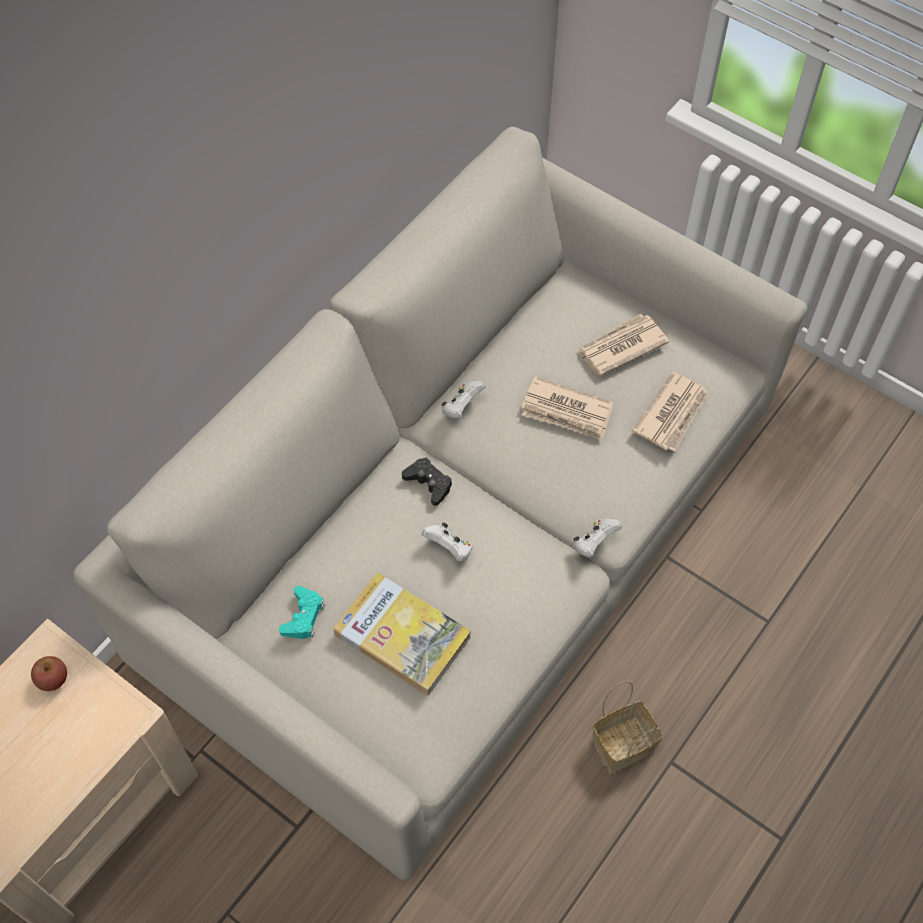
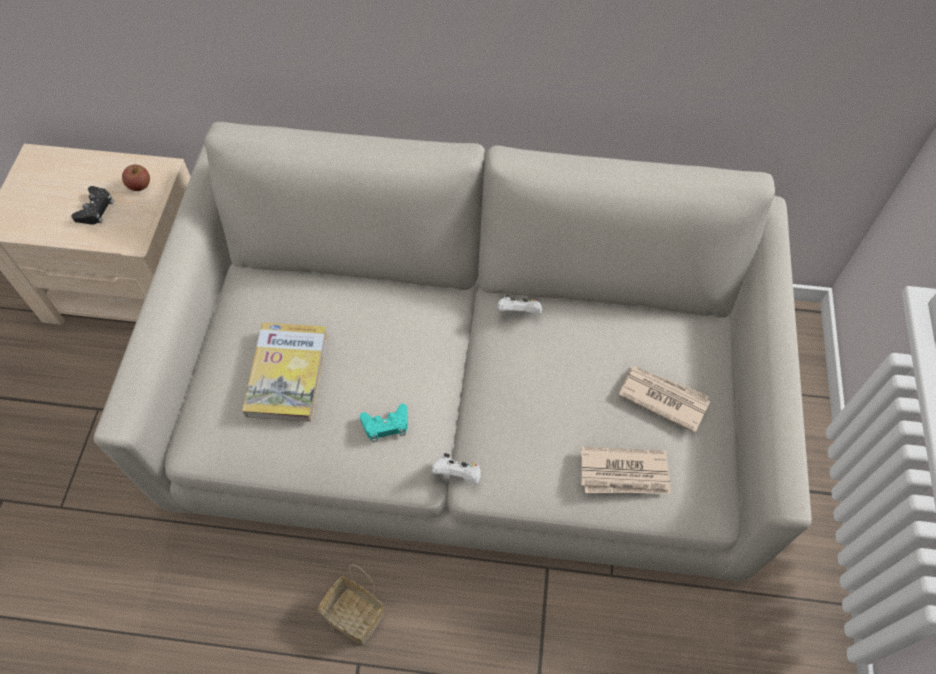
camera: 60 degrees right, 0 degrees up
turquoise game controller [279,586,325,639] -> turquoise game controller moved to [360,404,408,443]
black game controller [402,458,452,506] -> black game controller moved to [71,186,114,225]
white game controller [422,522,472,562] -> none
newspaper [521,376,613,440] -> none

